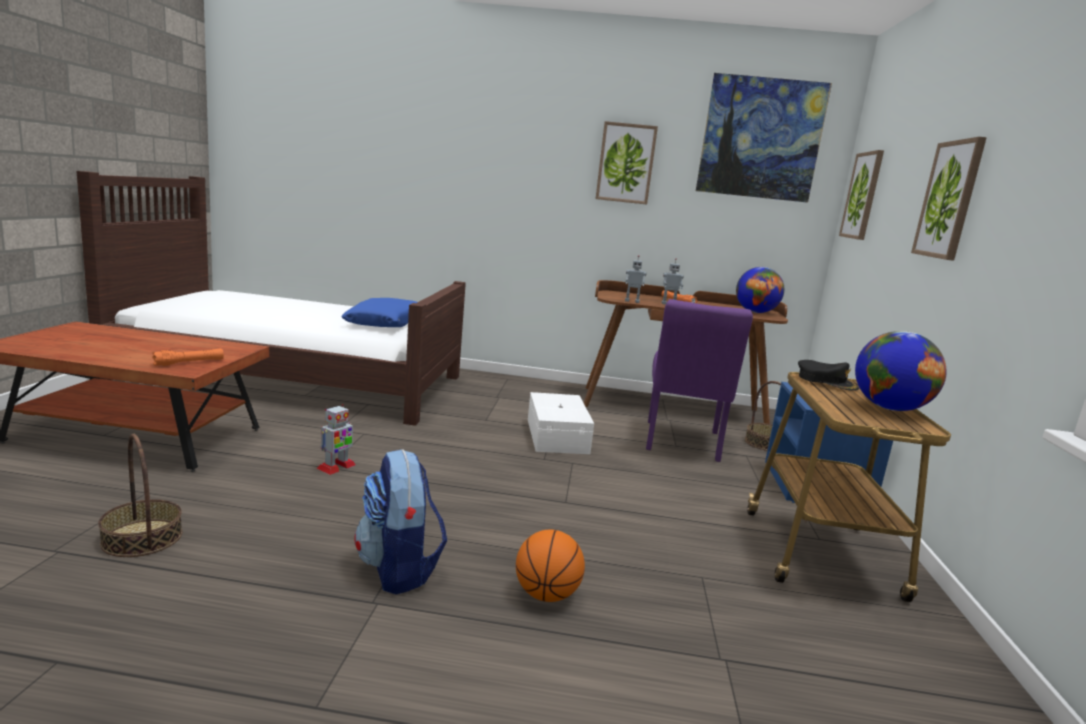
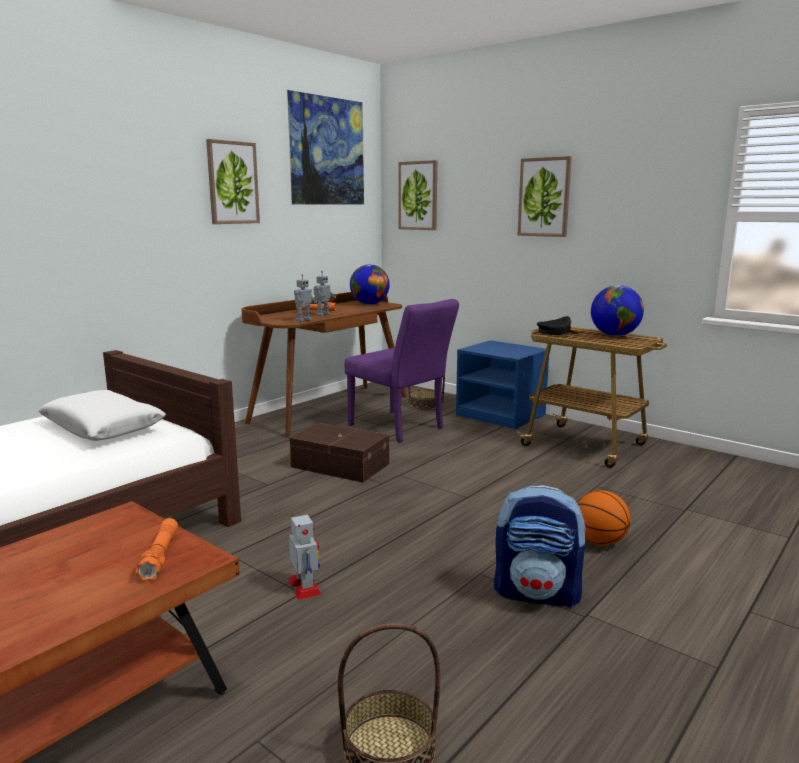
camera: 55 degrees left, 0 degrees up
blue pillow [341,298,417,327] -> white pillow [39,390,166,441]
white storage box [528,392,594,454] -> brown storage box [290,423,389,483]

